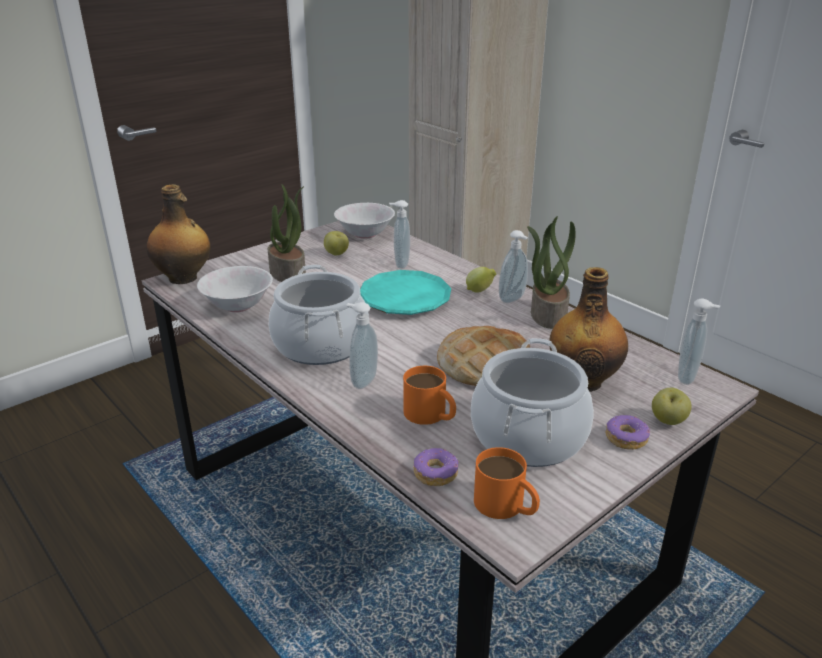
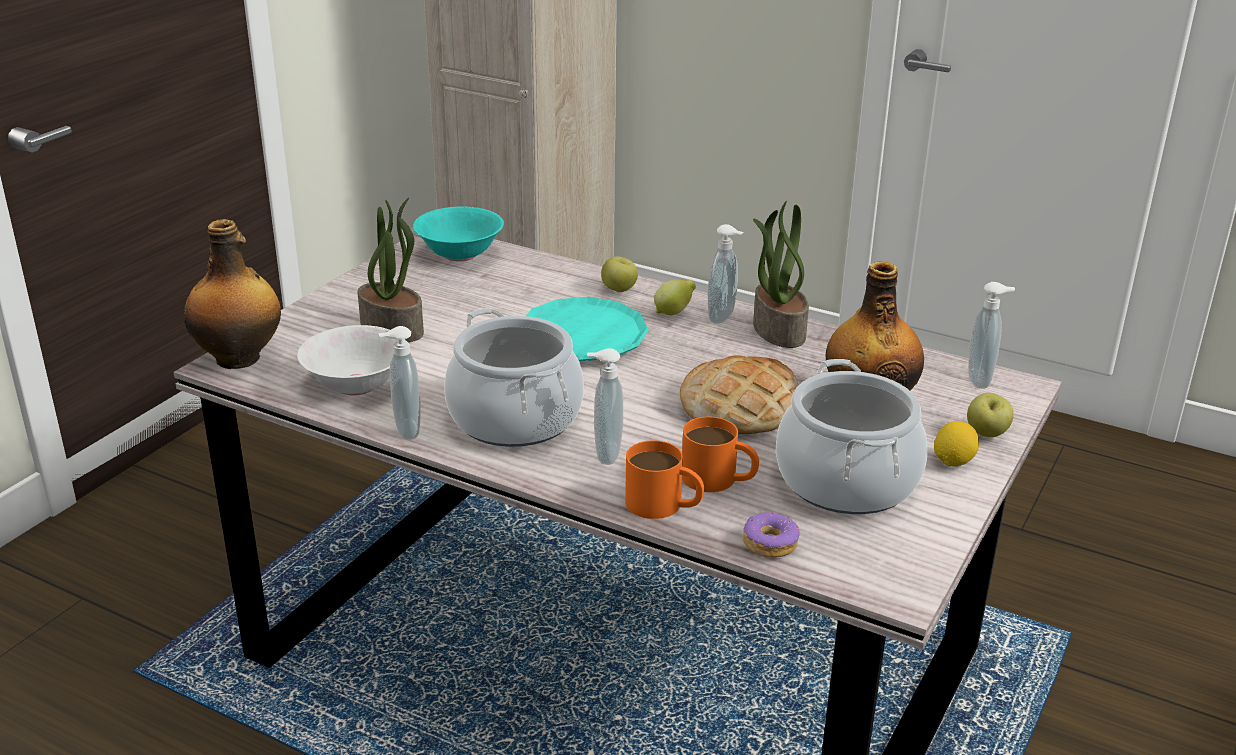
camera: 20 degrees left, 0 degrees up
apple [324,231,349,255] -> apple moved to [601,256,638,292]
white bowl [334,203,395,239] -> turquoise bowl [413,206,504,261]
soap dispenser [389,200,410,269] -> soap dispenser moved to [379,326,421,440]
orange mug [474,447,540,519] -> orange mug moved to [625,440,704,519]
donut [606,415,650,450] -> lemon [934,421,979,466]

